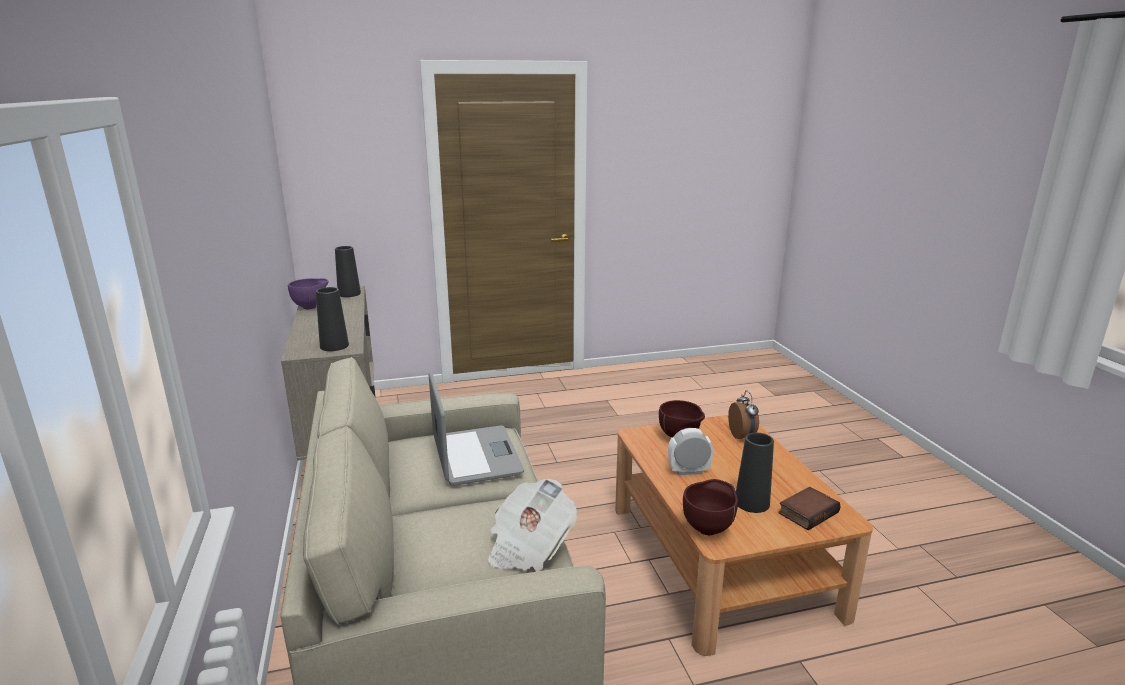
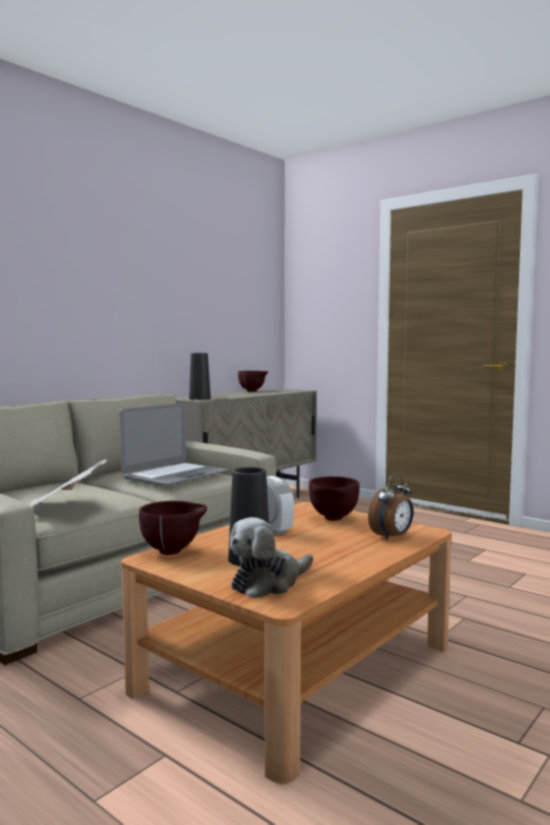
camera: 55 degrees right, 15 degrees down
purple bowl [288,278,329,309] -> brown bowl [238,371,268,392]
black vase [335,246,361,297] -> none
book [778,487,841,530] -> plush toy [230,517,313,598]

